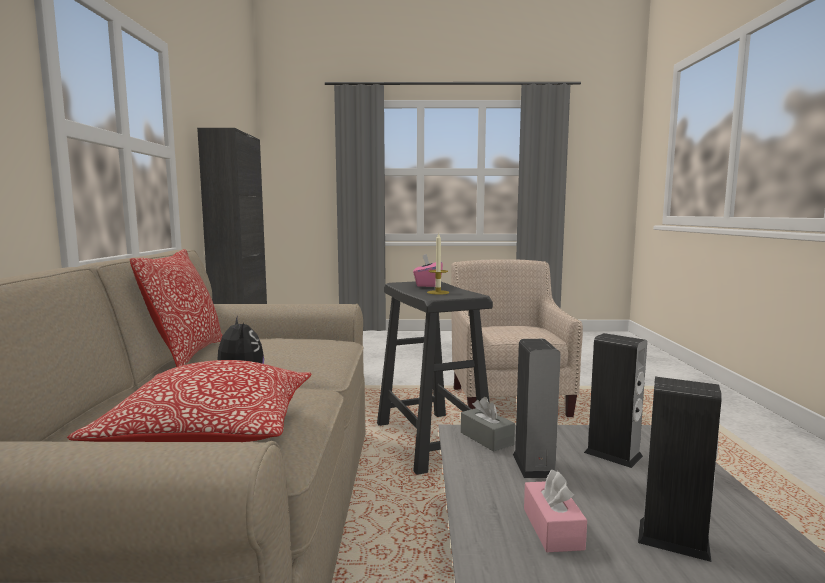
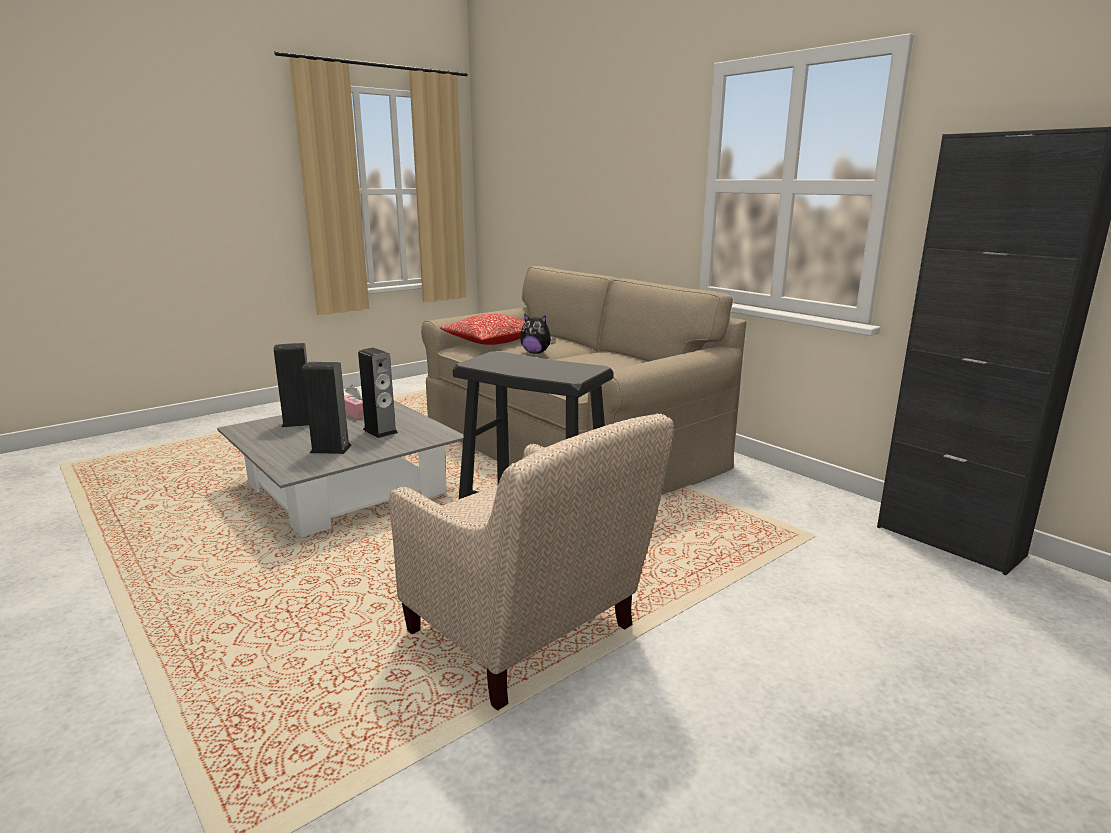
camera: 140 degrees right, 10 degrees up
pillow [130,249,223,367] -> none
pink tissue box [413,254,443,287] -> none
candle [427,232,449,295] -> none
grey tissue box [461,397,515,452] -> none

